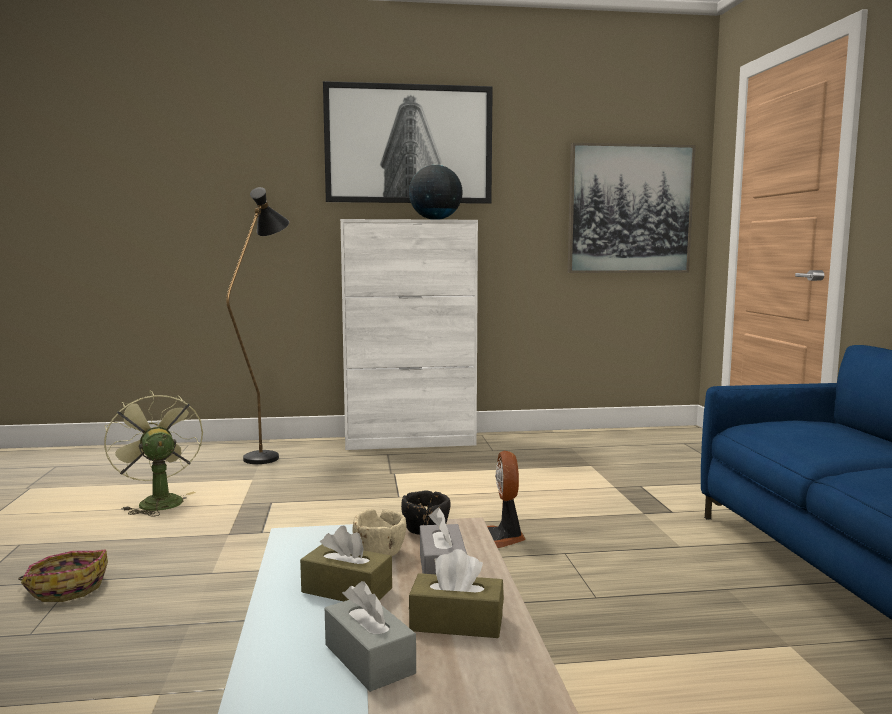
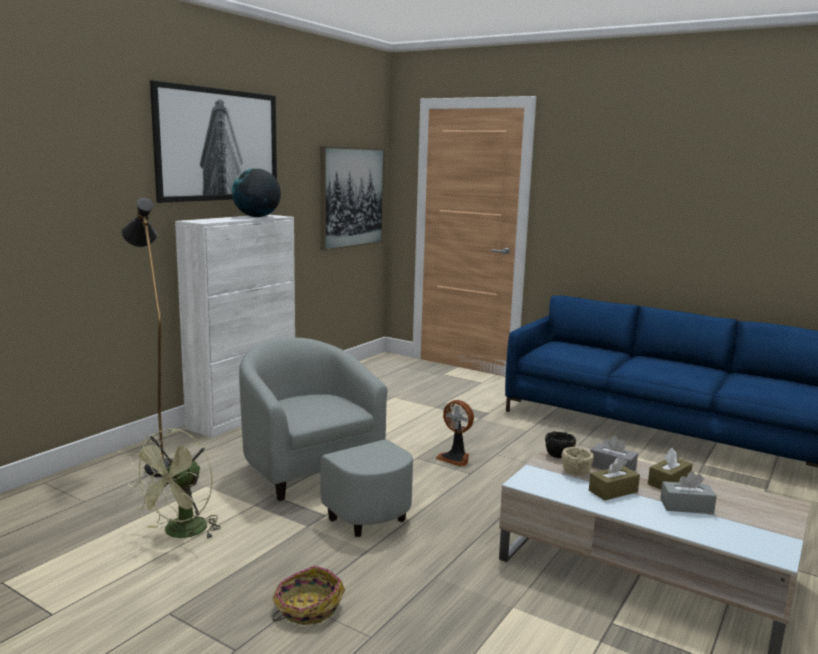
camera: 50 degrees left, 5 degrees up
green fan [104,391,203,517] -> green fan turned 75 degrees counterclockwise [128,429,221,539]
none -> grey armchair [239,337,413,537]

